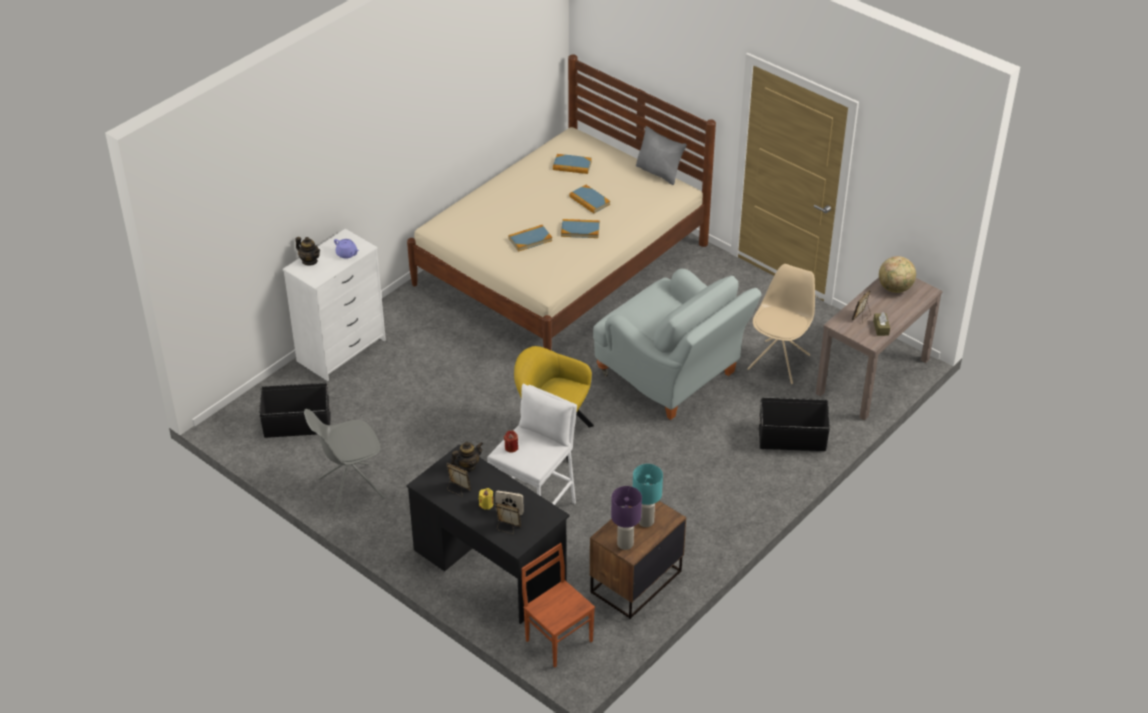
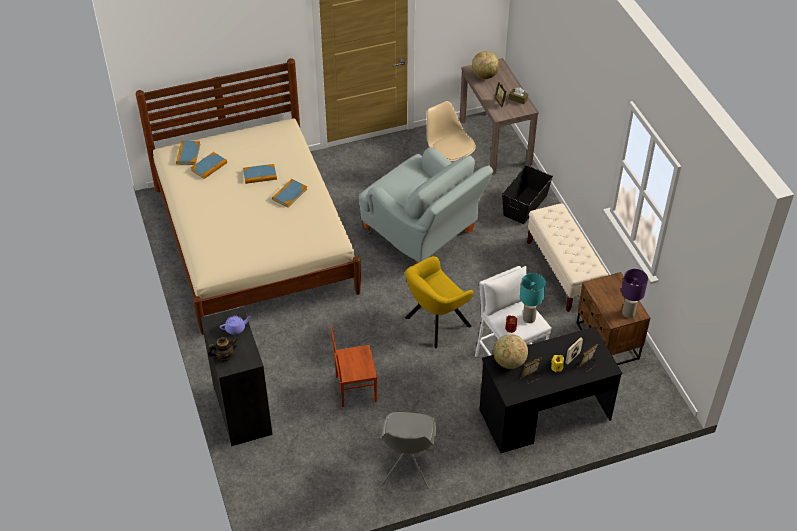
camera: 60 degrees left, 5 degrees up
black storage box [259,383,330,438] -> none
white dresser [283,229,386,381] -> black dresser [201,307,273,446]
teapot [451,442,483,472] -> globe [493,334,528,369]
book [508,225,552,251] -> book moved to [176,141,201,165]
brown chair [521,543,595,667] -> brown chair moved to [330,325,377,407]
grey armchair [593,269,761,420] -> grey armchair turned 60 degrees clockwise [359,148,493,263]
turquoise table lamp [633,464,663,527] -> turquoise table lamp moved to [520,273,546,323]
grey pillow [636,126,687,185] -> none
none -> beige bench [527,204,608,312]

